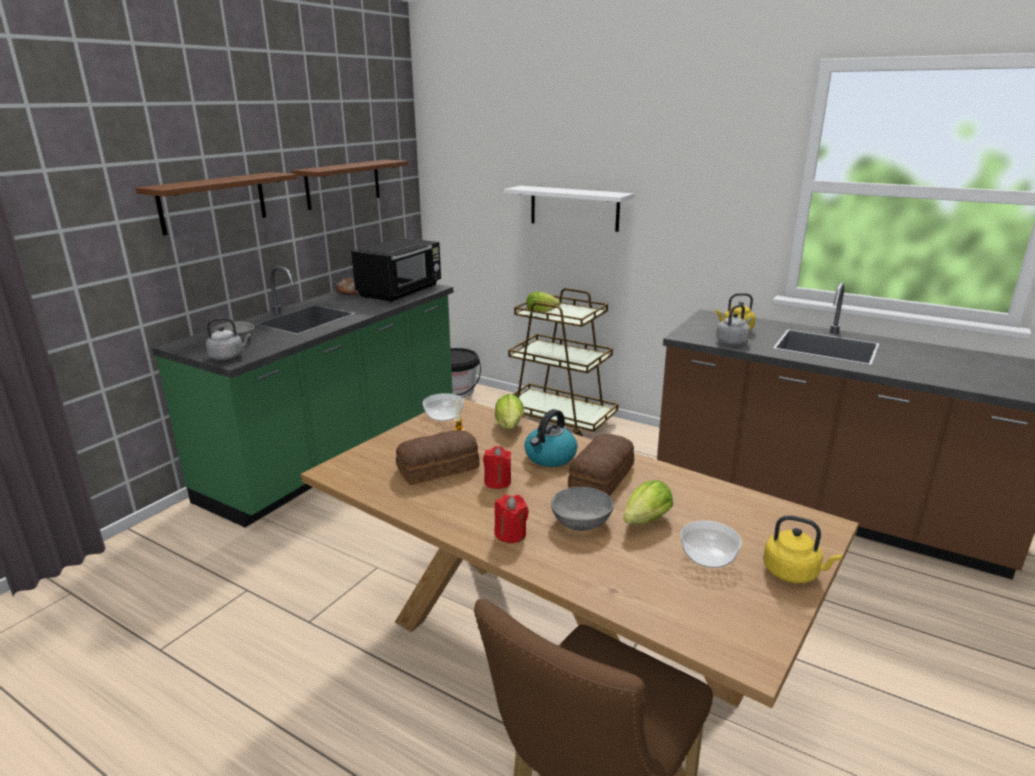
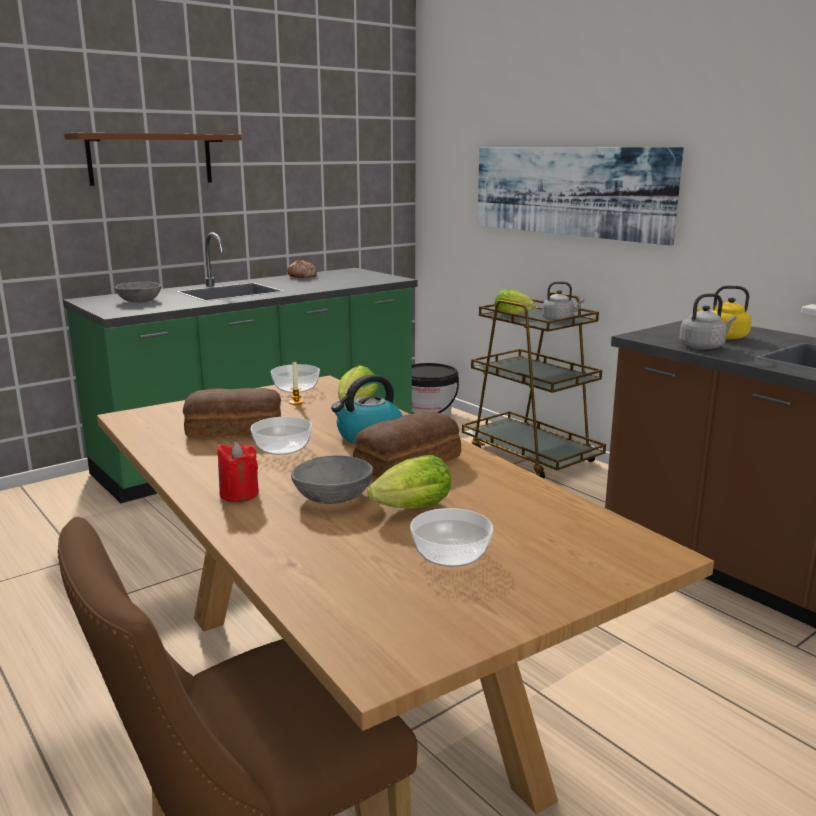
camera: 20 degrees right, 5 degrees down
grey kettle [206,318,251,360] -> grey kettle moved to [542,281,584,322]
brown shelf [292,160,409,210] -> none
black microwave [351,238,441,302] -> none
red candle [483,446,511,489] -> bowl [250,417,312,455]
white shelf [504,186,634,232] -> picture [477,147,684,246]
yellow kettle [763,515,842,583] -> none

